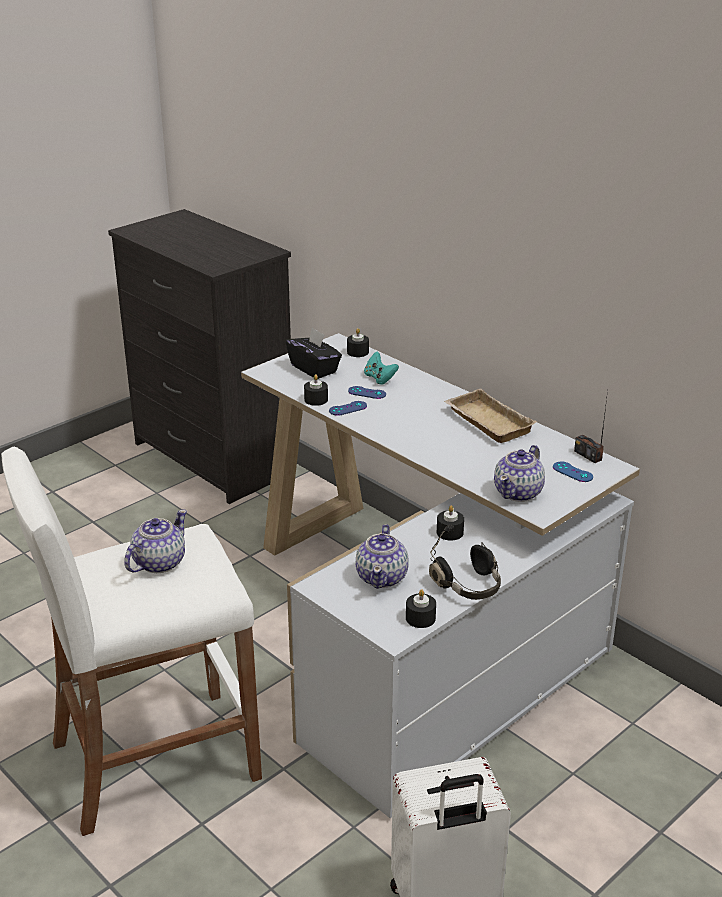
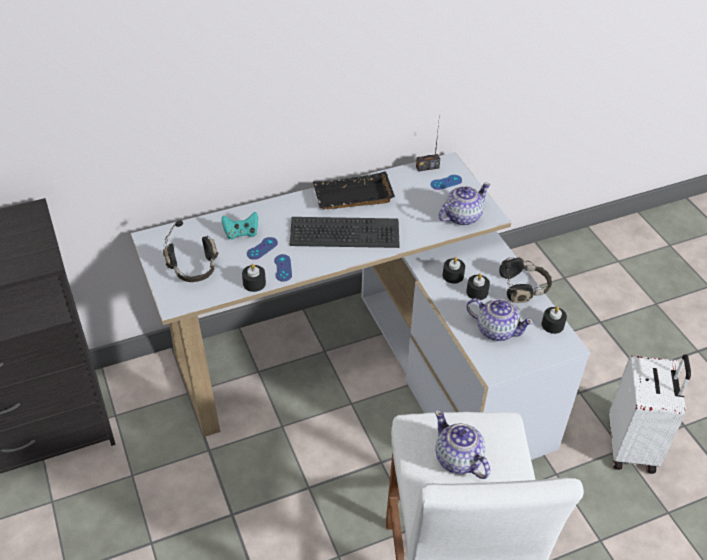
camera: 70 degrees left, 15 degrees up
black tissue box [286,327,342,379] -> black headphones [163,220,218,282]
black candle [347,328,369,357] -> black candle moved to [466,274,490,300]
beige tray [444,388,537,443] -> black tray [313,171,395,209]
teapot [494,445,545,502] -> teapot turned 90 degrees counterclockwise [439,183,490,225]
none -> keyboard [289,217,400,248]

